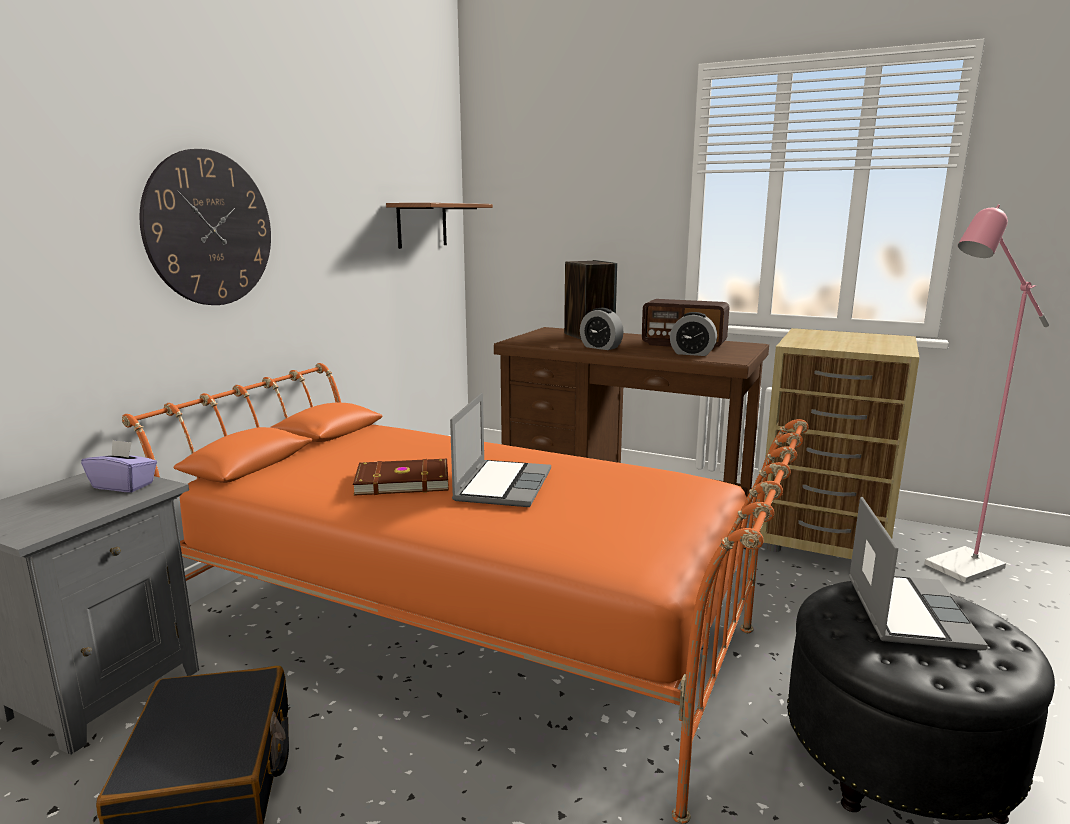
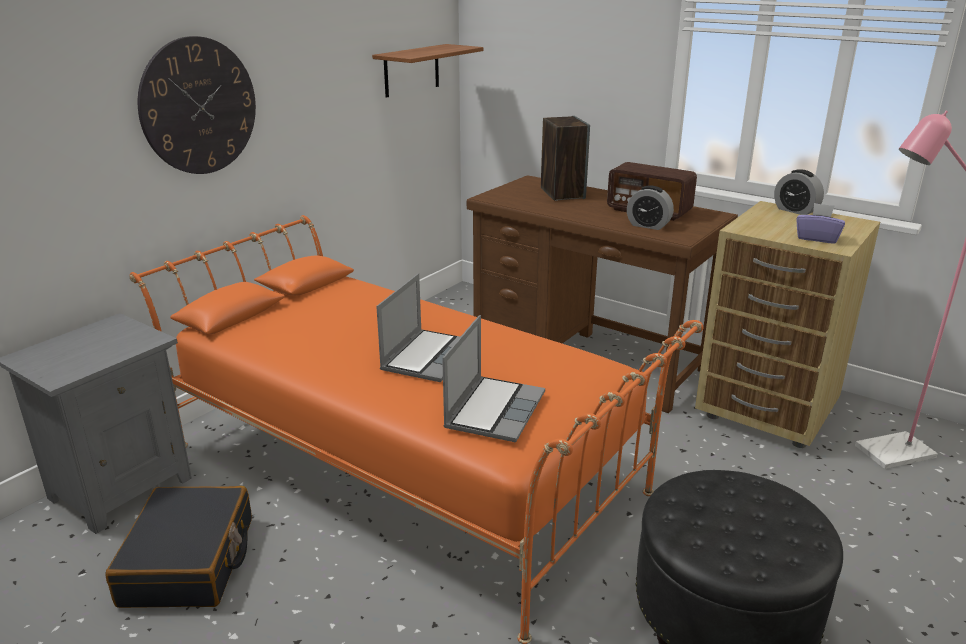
camera: 10 degrees right, 10 degrees up
purple tissue box [81,440,157,492] -> purple tissue box moved to [796,203,845,244]
brown book [353,459,449,496] -> none
alarm clock [580,308,624,350] -> alarm clock moved to [774,169,824,215]
laptop [849,497,988,650] -> laptop moved to [442,315,545,442]

